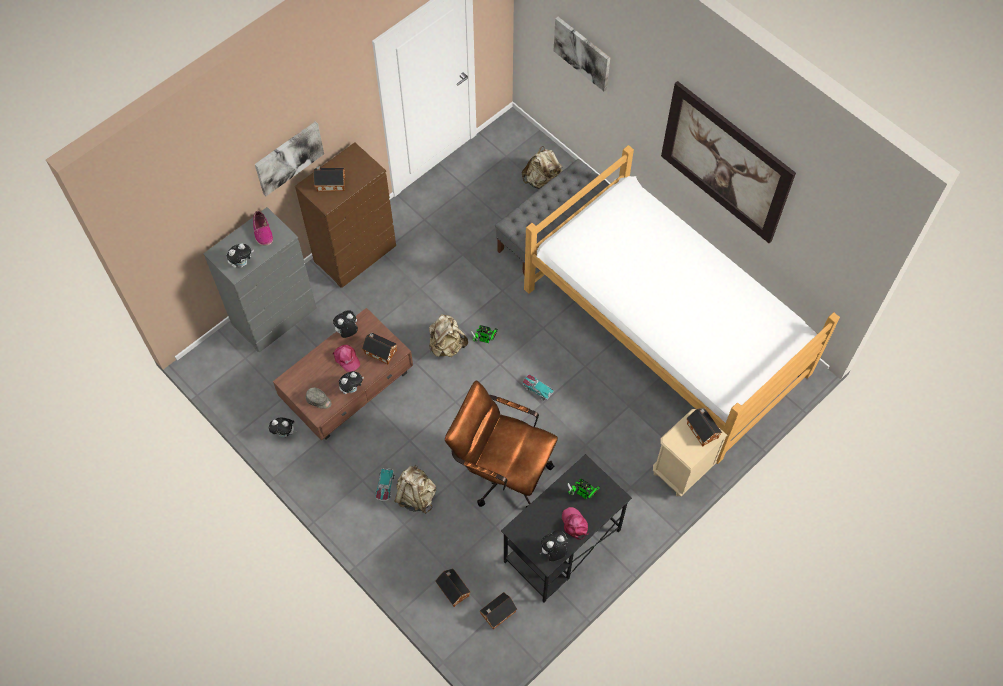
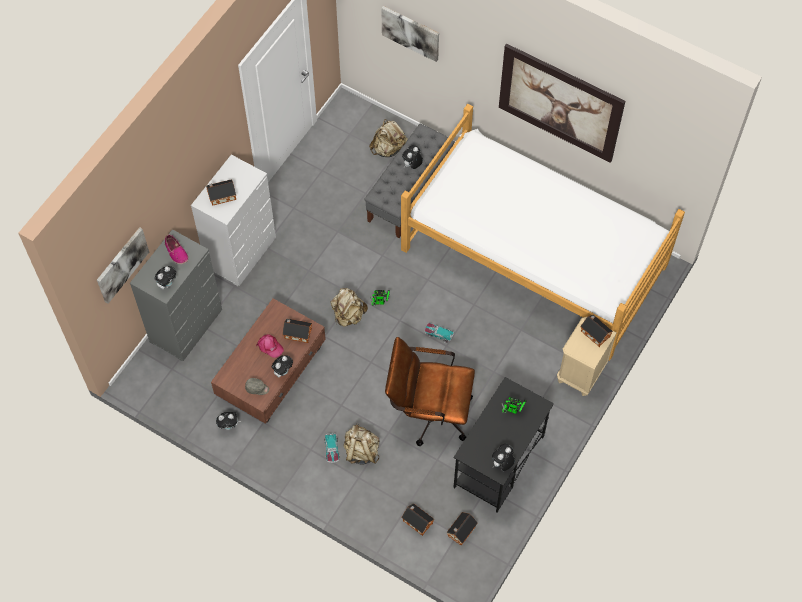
camera: 15 degrees left, 0 degrees up
picture [255,121,324,196] -> picture moved to [97,227,149,304]
brown dresser [295,142,396,288] -> white dresser [191,155,276,286]
plush toy [333,310,358,338] -> plush toy moved to [402,145,423,169]
pink cap [562,507,589,540] -> none

